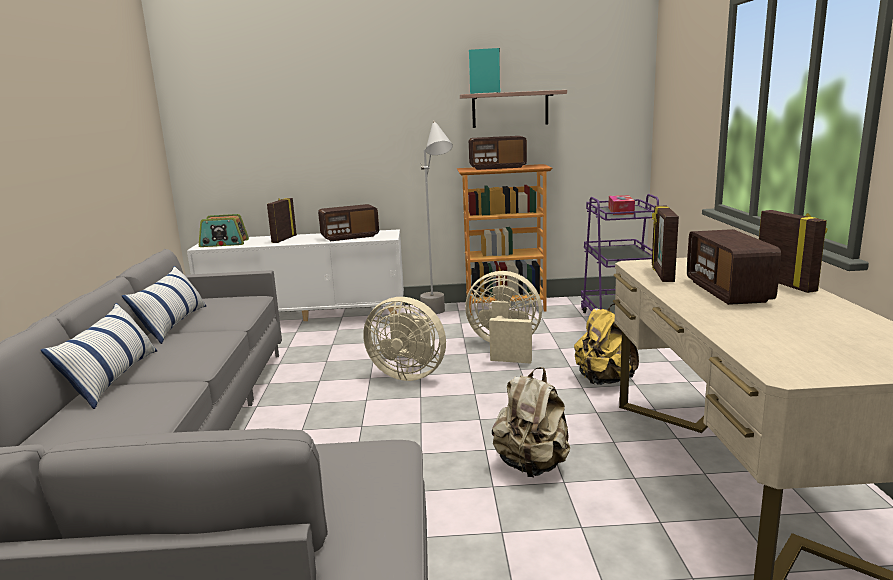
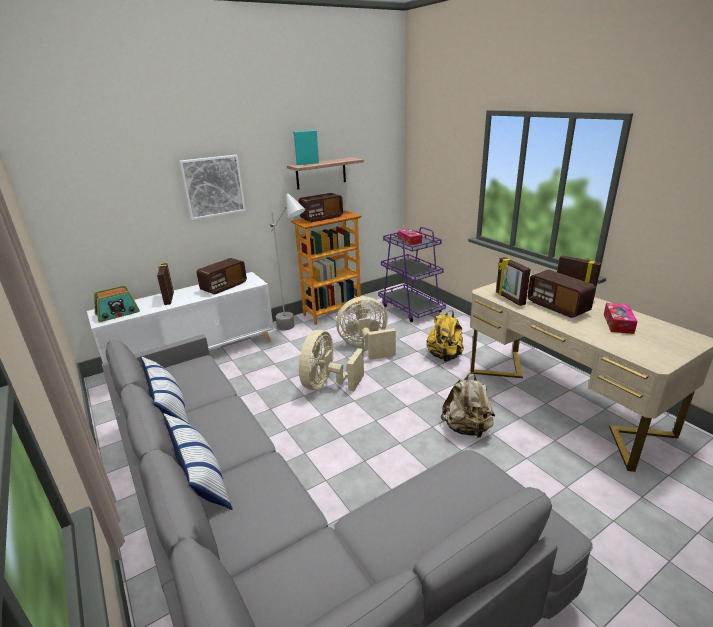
camera: 30 degrees left, 10 degrees up
beige fan [363,297,446,381] -> beige fan turned 120 degrees clockwise [299,330,364,391]
none -> picture [179,155,246,220]
none -> tissue box [604,303,638,334]

